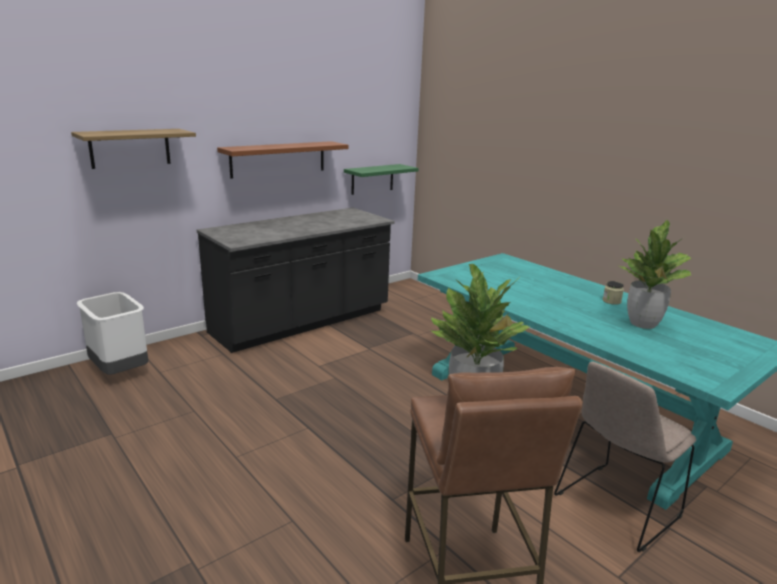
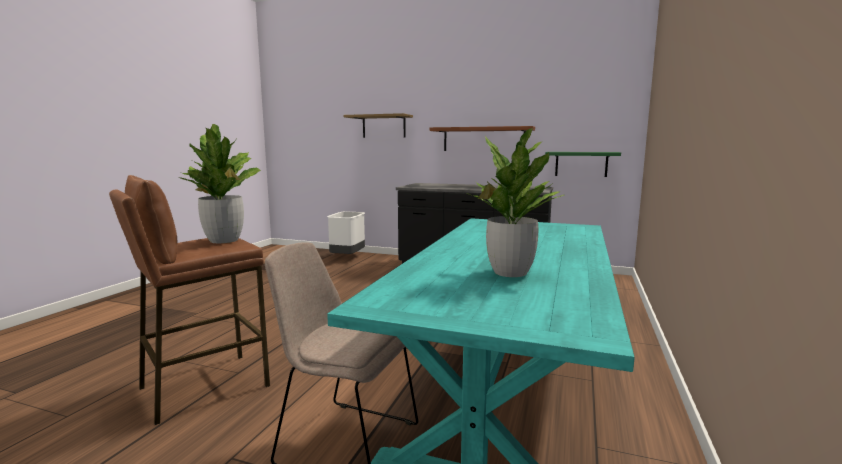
camera: 60 degrees right, 10 degrees down
jar [603,281,624,305] -> none

